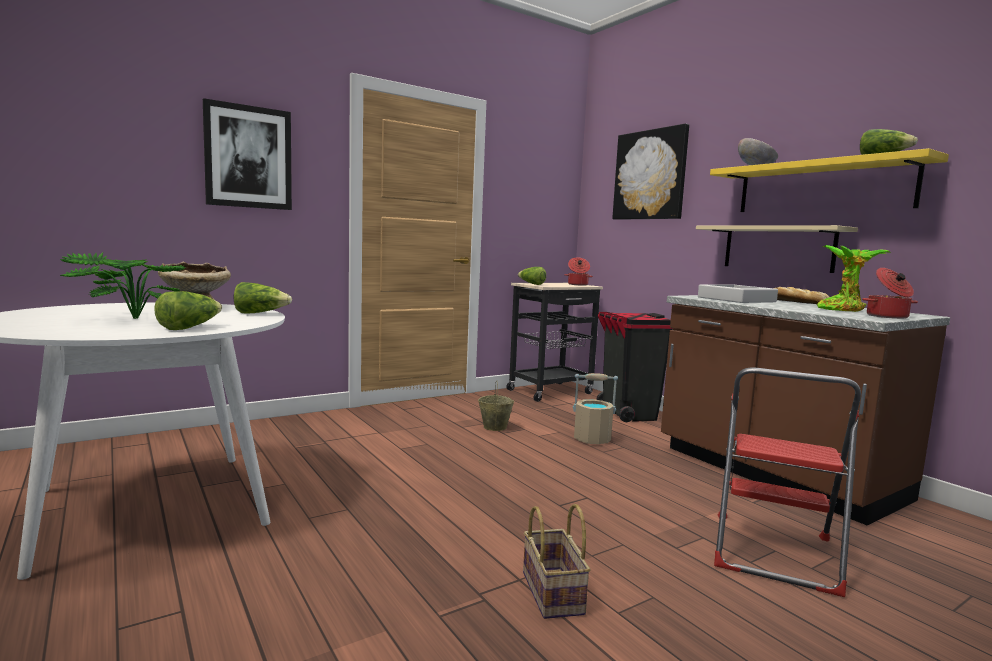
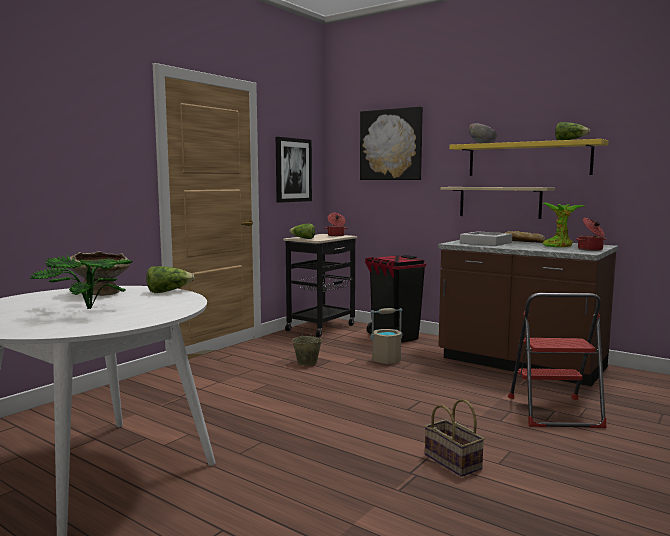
camera: 20 degrees left, 0 degrees up
lettuce [154,291,222,330] -> none
picture [203,98,292,210] -> picture moved to [276,137,312,203]

